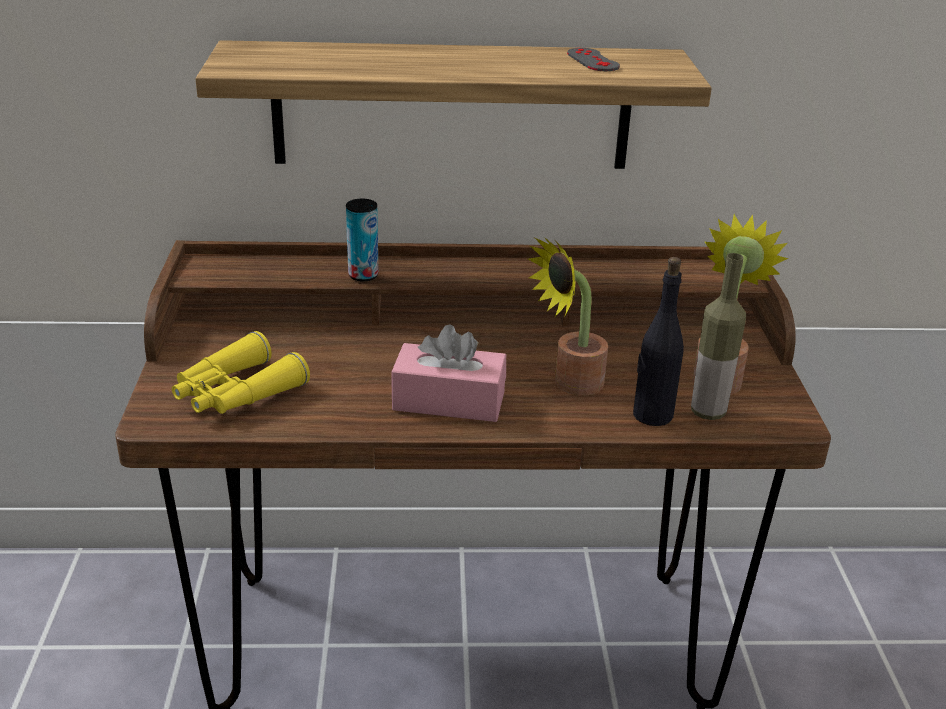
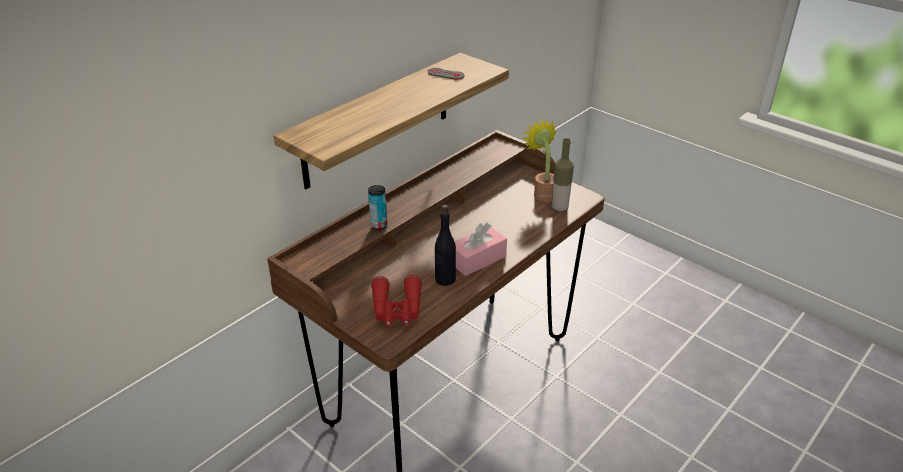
camera: 45 degrees left, 5 degrees up
yellow binoculars [172,331,310,414] -> red binoculars [371,275,422,326]
potted plant [528,237,608,396] -> none
black bottle [633,257,684,426] -> black bottle moved to [435,205,456,286]

